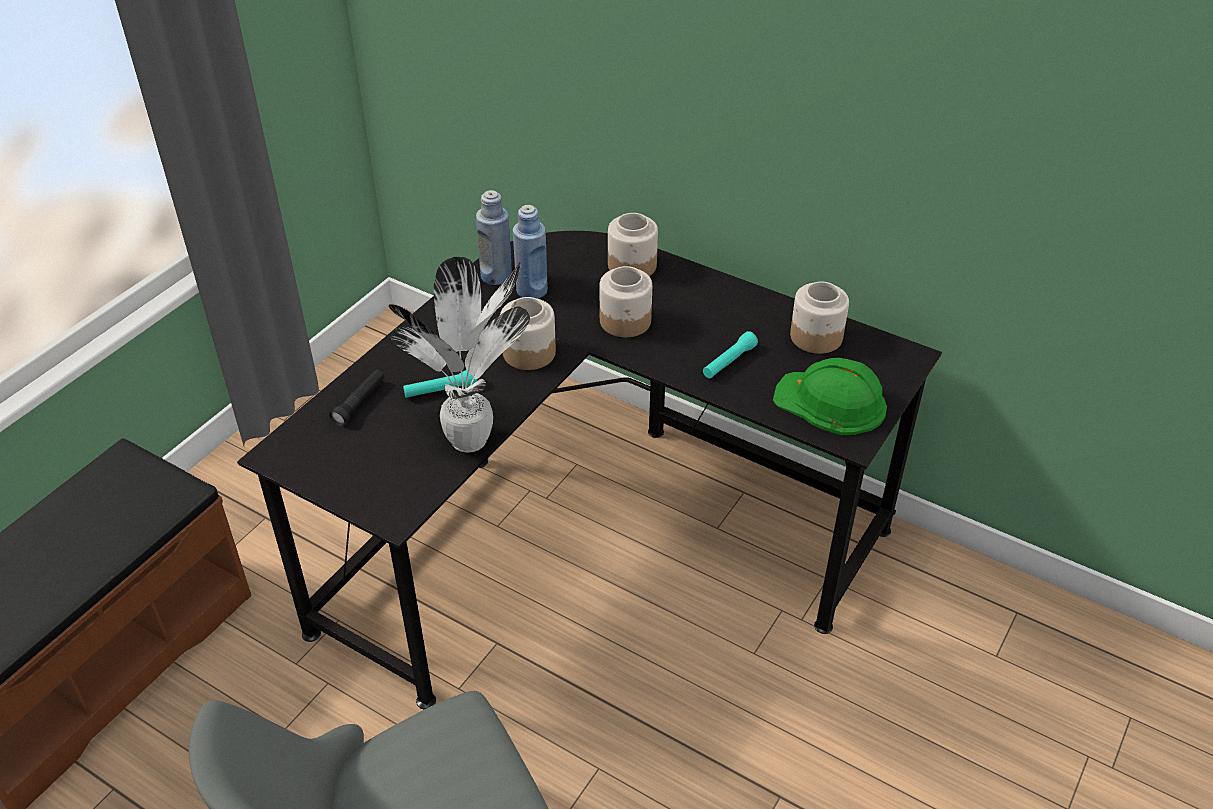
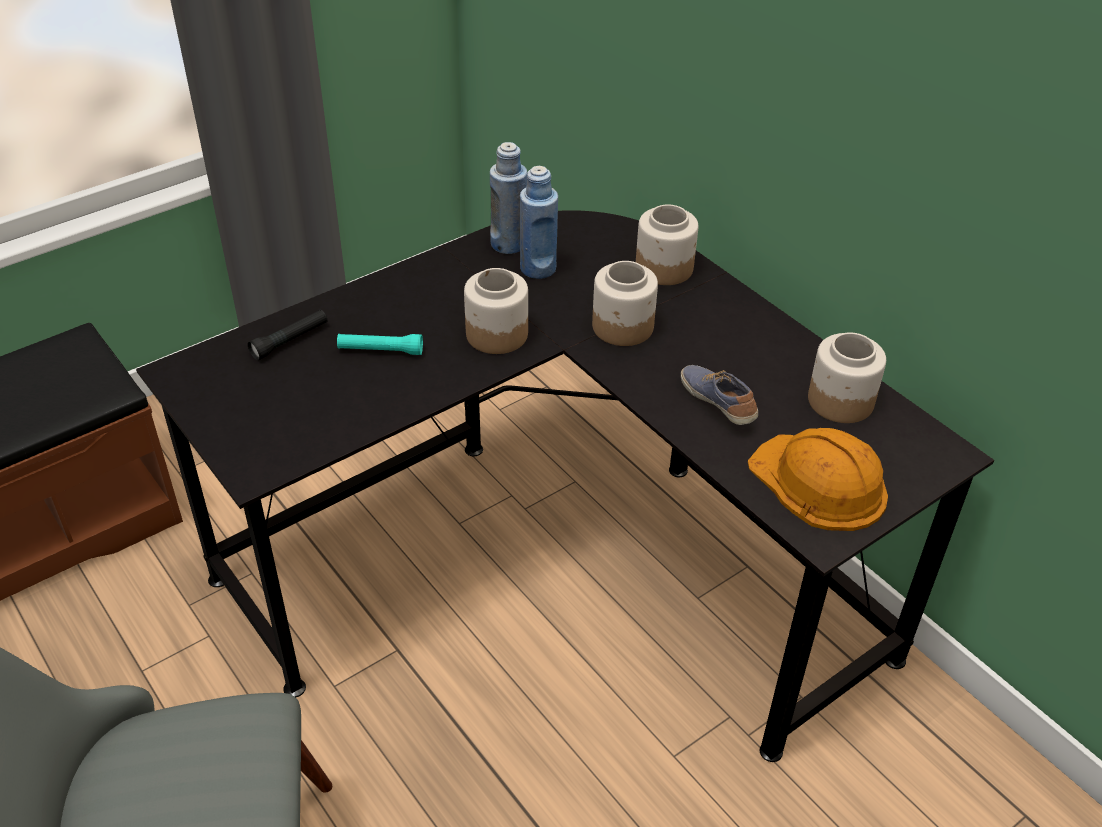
camera: 20 degrees right, 0 degrees up
potted plant [389,257,530,453] -> none
turquoise flashlight [703,331,758,378] -> shoe [681,365,758,425]
green hard hat [773,358,887,435] -> orange hard hat [748,428,888,531]

